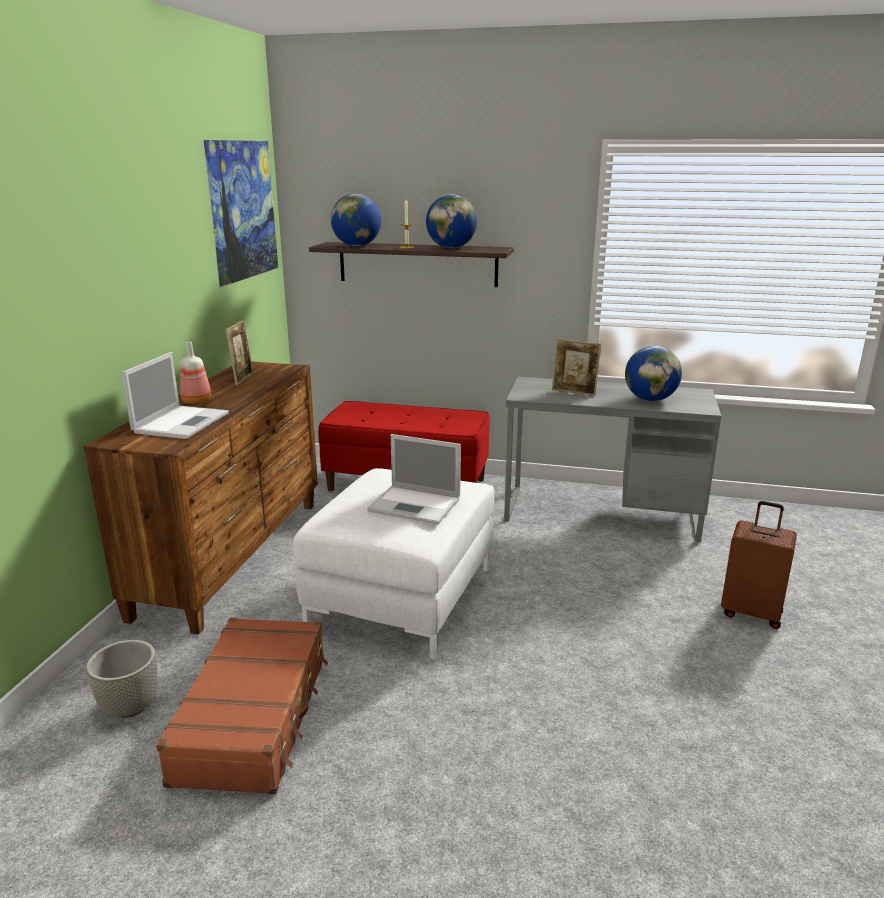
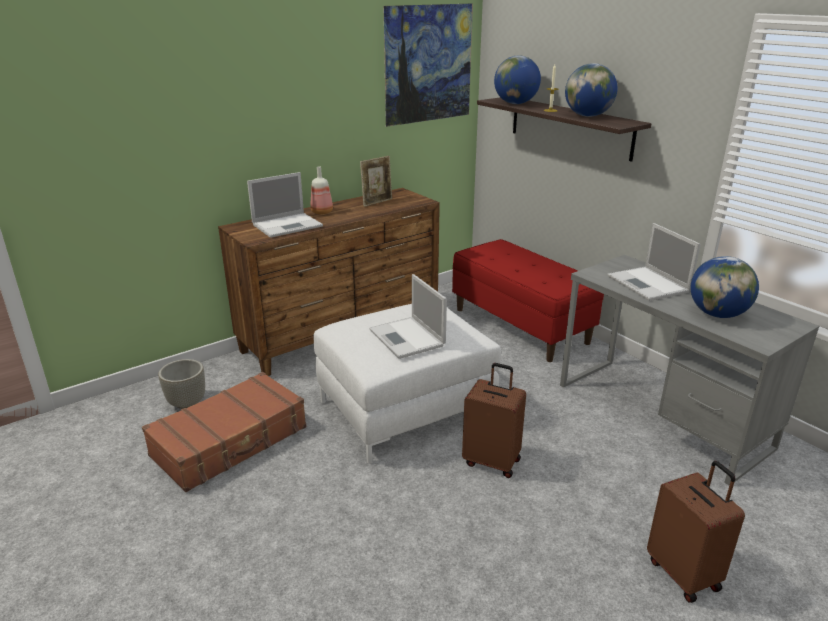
camera: 40 degrees right, 5 degrees up
picture frame [552,339,602,396] -> laptop [607,223,701,301]
none -> brown suitcase [462,363,526,478]

